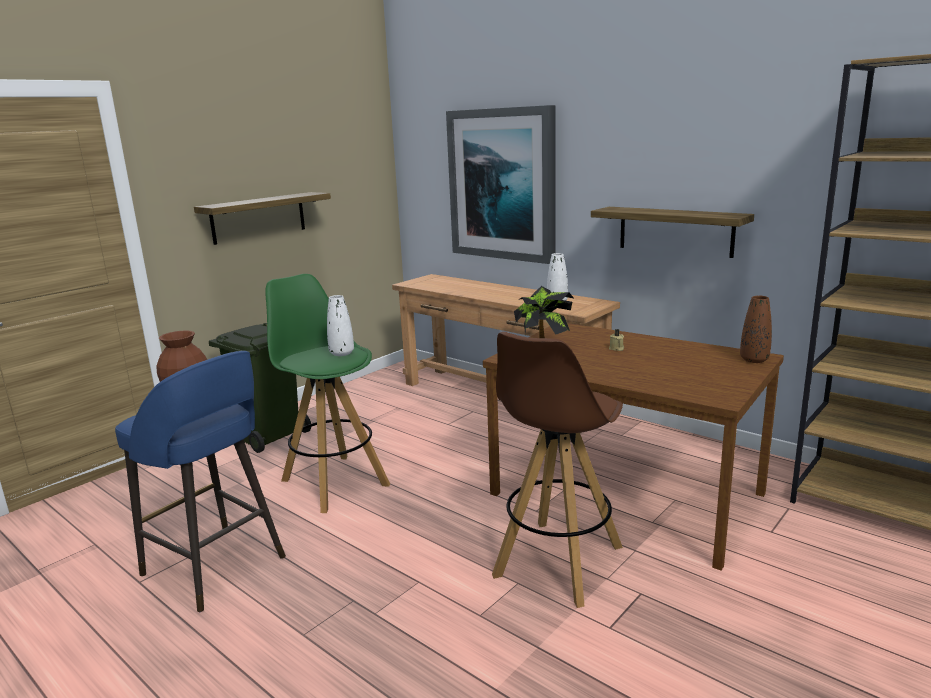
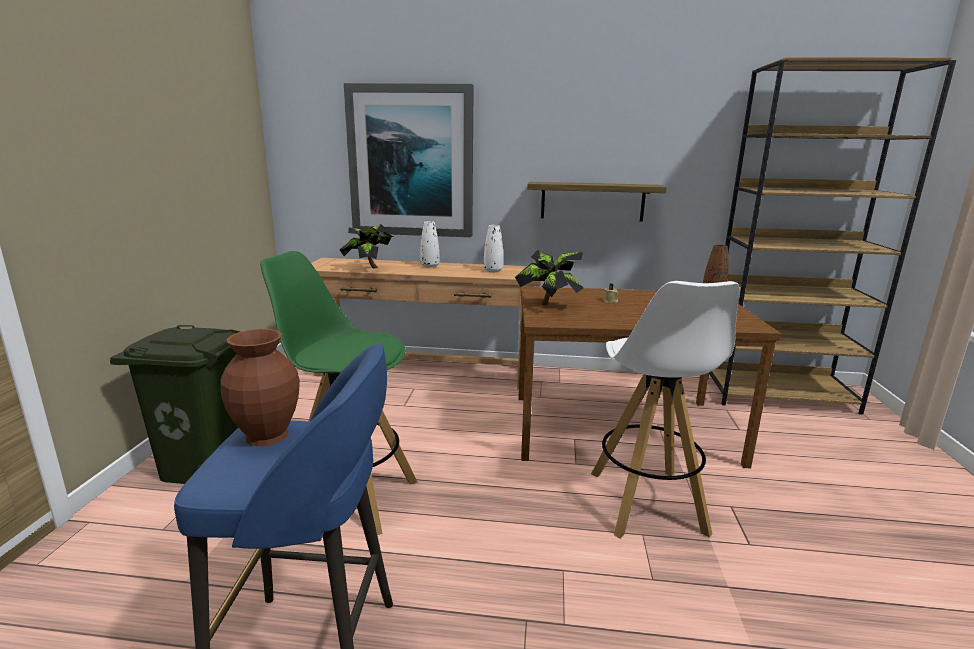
camera: 35 degrees left, 0 degrees up
shelf [194,192,331,245] -> none
white vase [327,295,354,356] -> white vase moved to [420,221,439,268]
brown stool [492,332,623,608] -> white stool [591,281,740,539]
none -> potted plant [340,224,394,268]

